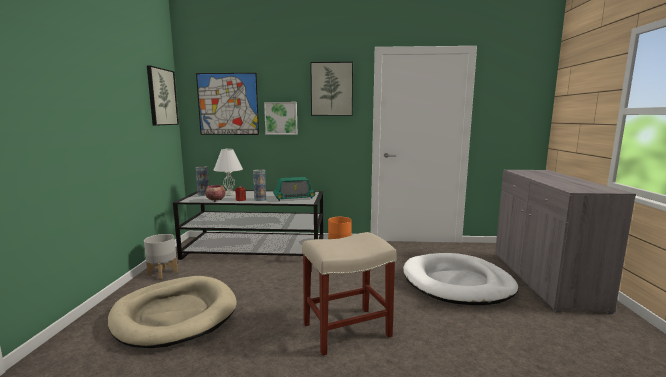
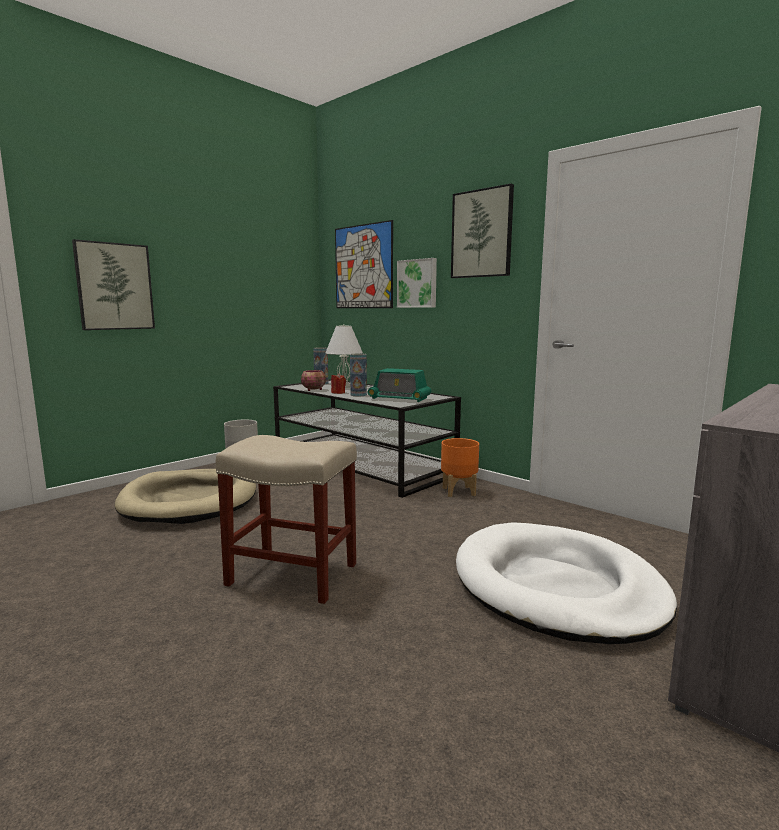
camera: 40 degrees right, 0 degrees up
picture [147,65,179,126] -> picture moved to [72,239,155,330]

